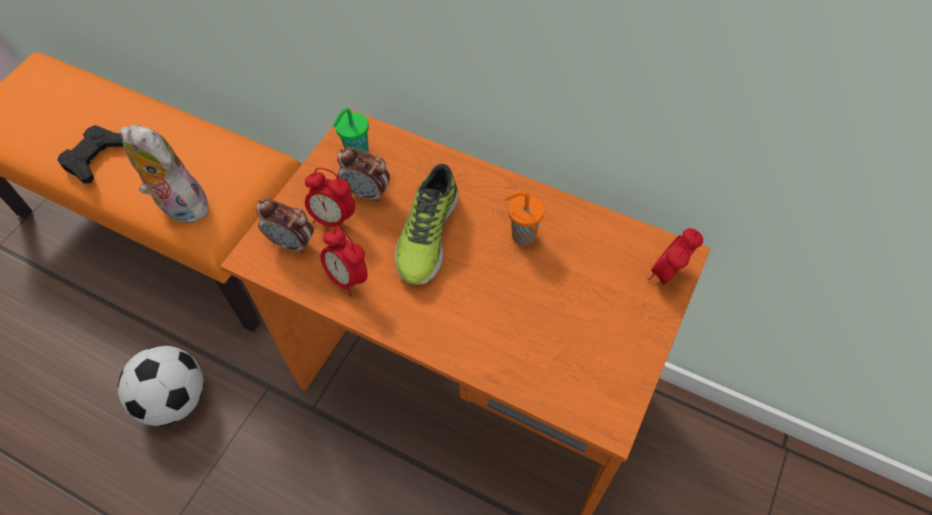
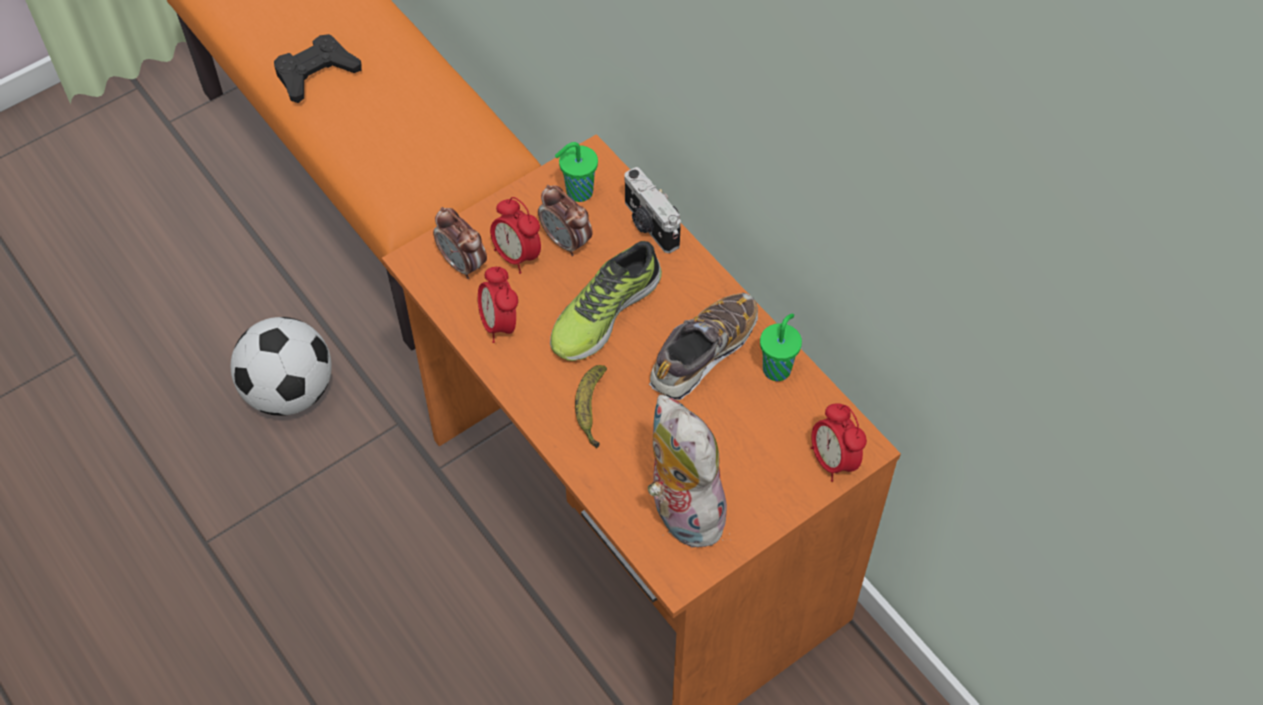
camera: 25 degrees right, 0 degrees up
plush toy [120,125,211,223] -> plush toy moved to [648,395,732,547]
orange cup [505,191,545,245] -> shoe [649,293,758,400]
alarm clock [648,228,703,285] -> alarm clock turned 90 degrees counterclockwise [811,403,867,482]
none -> banana [575,365,607,448]
none -> camera [625,167,681,253]
none -> green cup [760,313,802,381]

